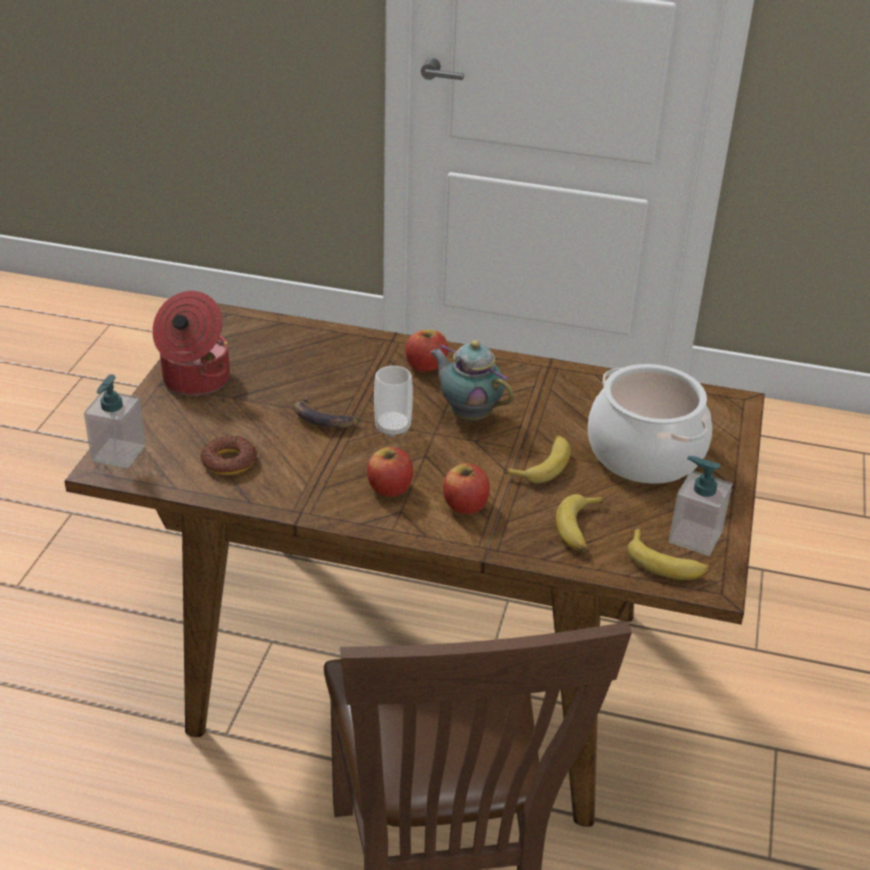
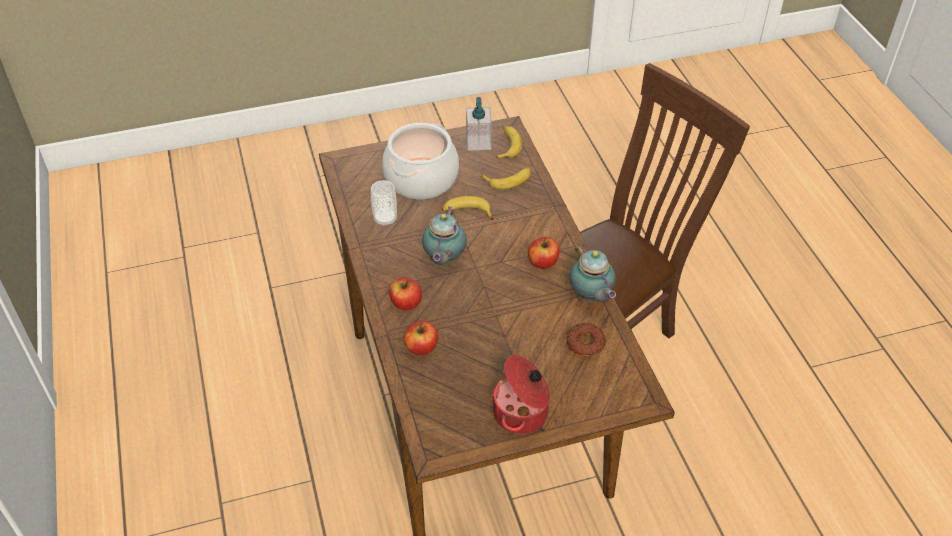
camera: 120 degrees left, 10 degrees up
soap dispenser [84,374,146,468] -> none
banana [294,397,359,428] -> none
cup [374,366,413,437] -> cup moved to [371,180,397,227]
apple [443,463,490,514] -> apple moved to [404,321,438,355]
none -> teapot [569,243,616,303]

